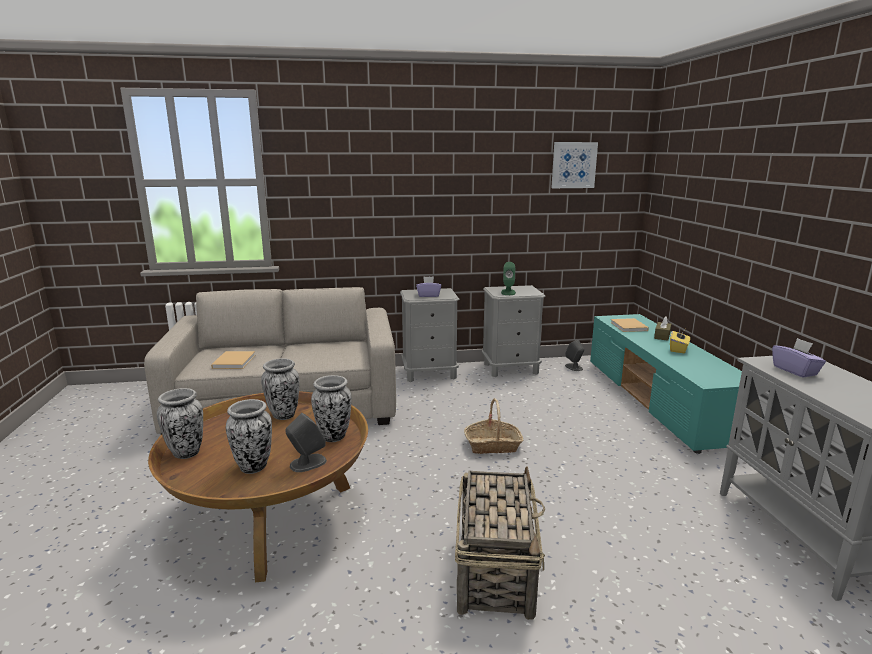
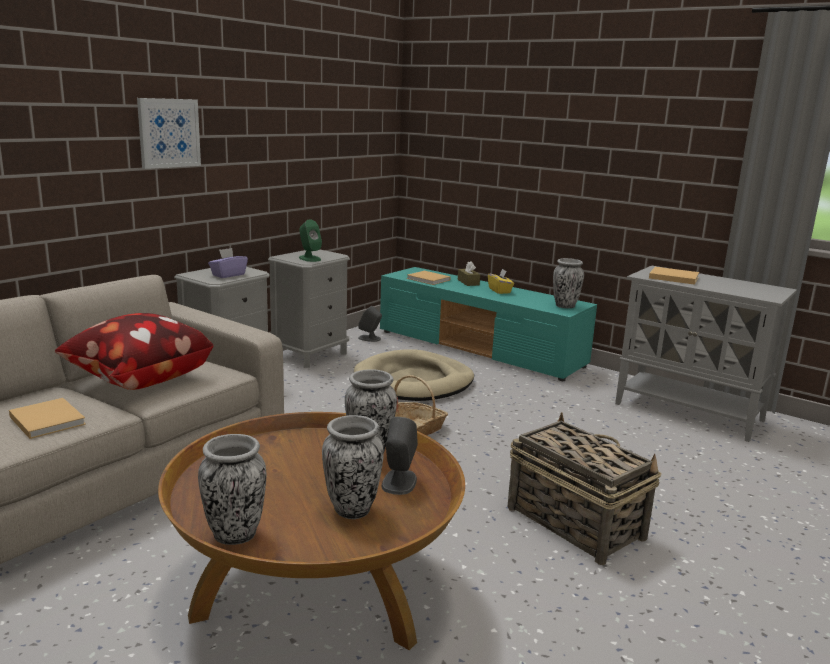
camera: 45 degrees left, 0 degrees up
vase [261,358,299,420] -> vase moved to [553,258,584,308]
picture [551,142,598,188] -> picture moved to [137,98,201,169]
purple tissue box [772,338,826,378] -> beige book [649,267,699,285]
none -> pillow [55,313,214,390]
none -> beige dog bed [354,350,474,401]

